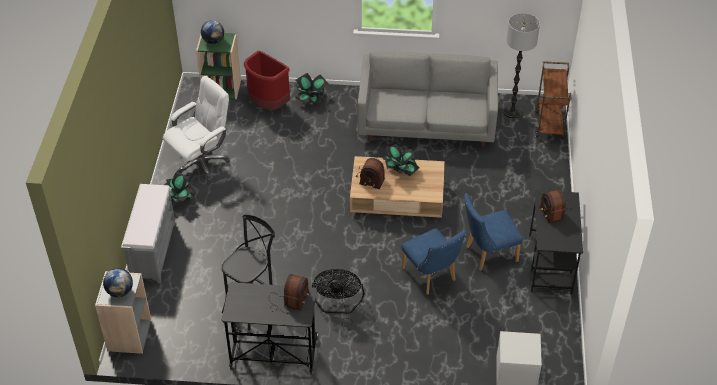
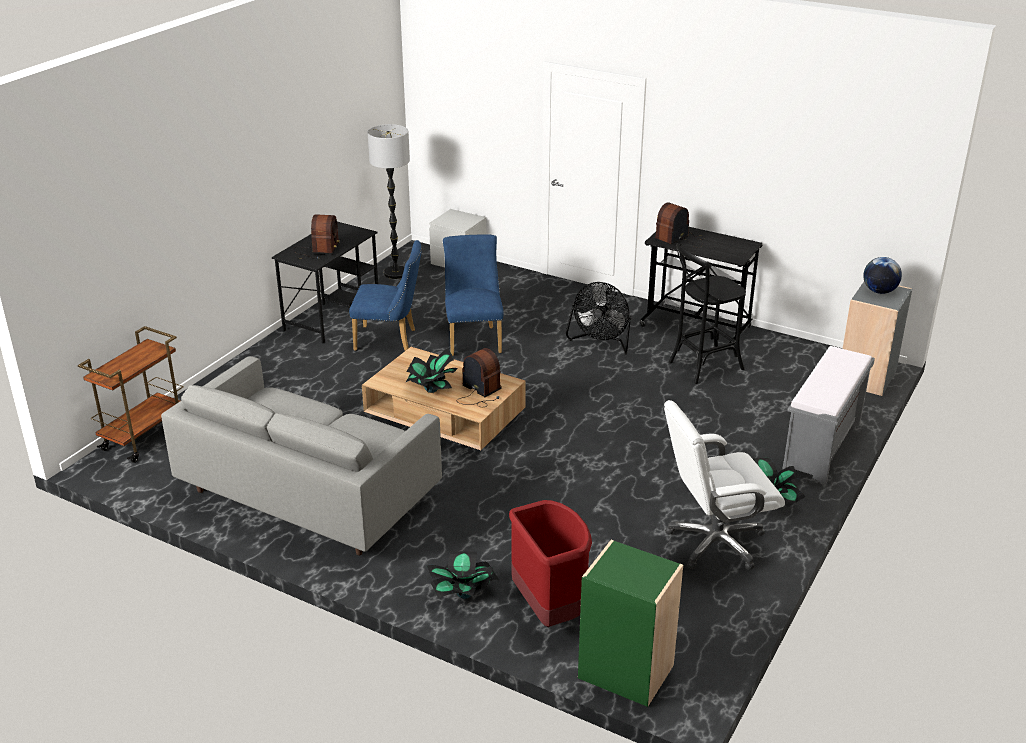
camera: 155 degrees left, 15 degrees down
globe [201,20,224,44] -> none
floor lamp [503,13,540,119] -> floor lamp moved to [367,124,410,279]

